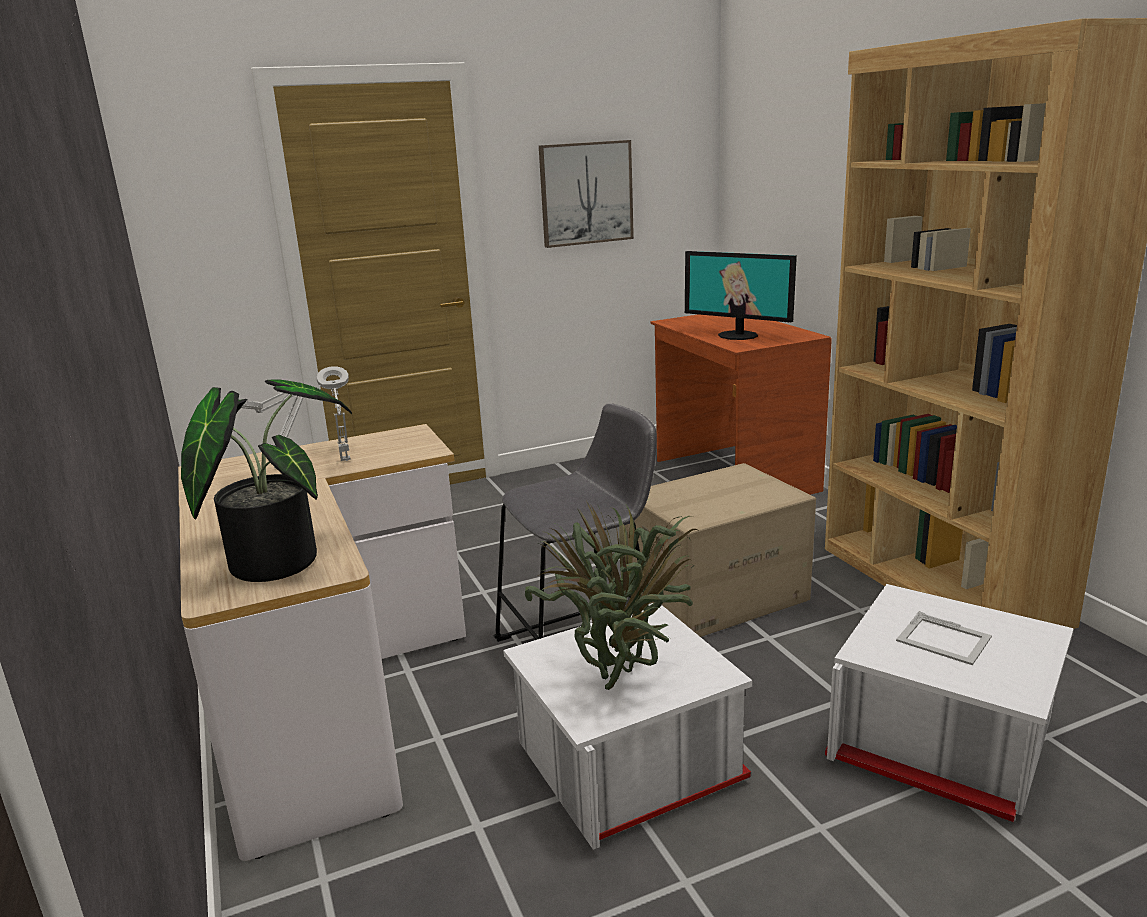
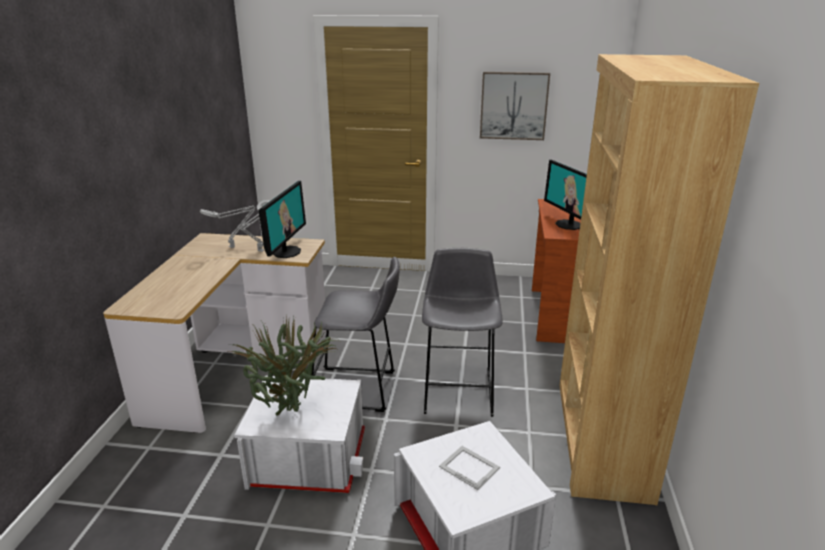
camera: 30 degrees right, 5 degrees up
potted plant [181,379,352,582] -> none
cardboard box [624,463,816,637] -> grey stool [422,248,503,417]
picture frame [896,611,992,665] -> picture frame turned 150 degrees clockwise [439,446,500,490]
none -> monitor [258,181,306,258]

